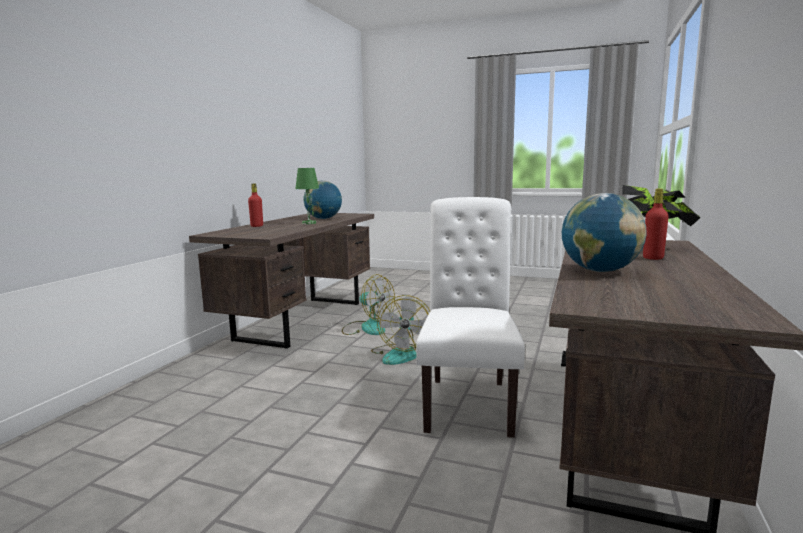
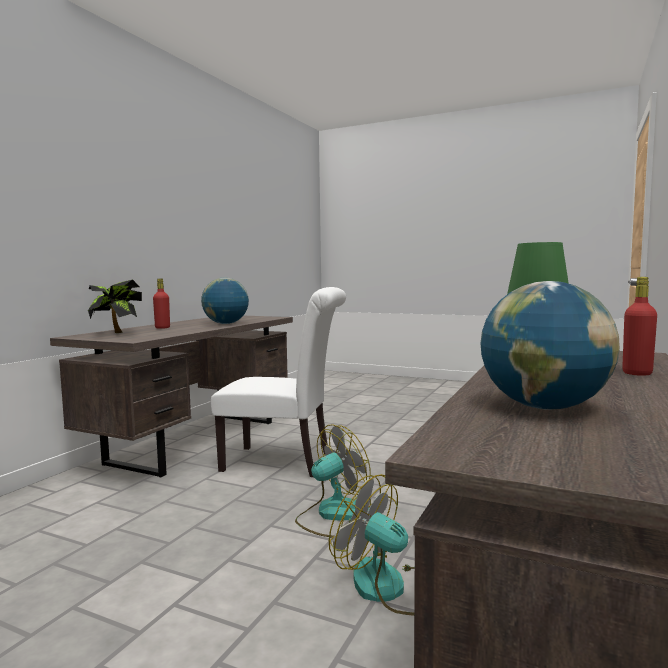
camera: 175 degrees left, 5 degrees down
fan [371,295,430,365] -> fan turned 45 degrees clockwise [295,424,371,538]
white chair [416,197,525,438] -> white chair turned 90 degrees counterclockwise [211,287,346,477]

